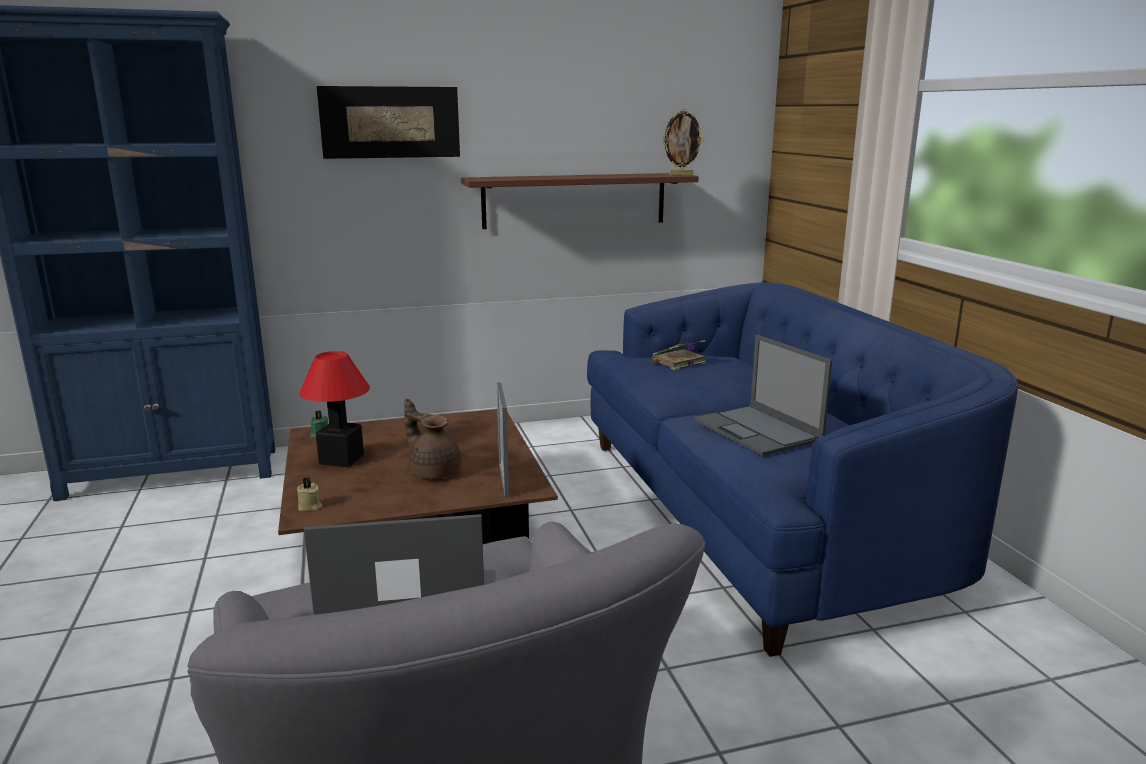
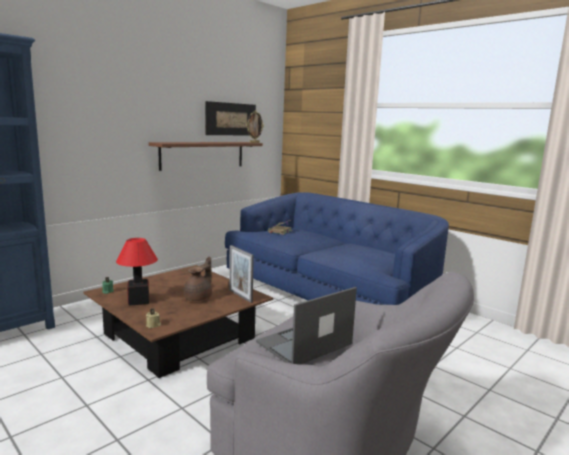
camera: 30 degrees left, 5 degrees down
picture [317,86,460,159] -> picture moved to [205,101,256,136]
brown teapot [404,399,461,479] -> brown teapot turned 105 degrees clockwise [183,256,212,301]
laptop [694,335,832,456] -> none

